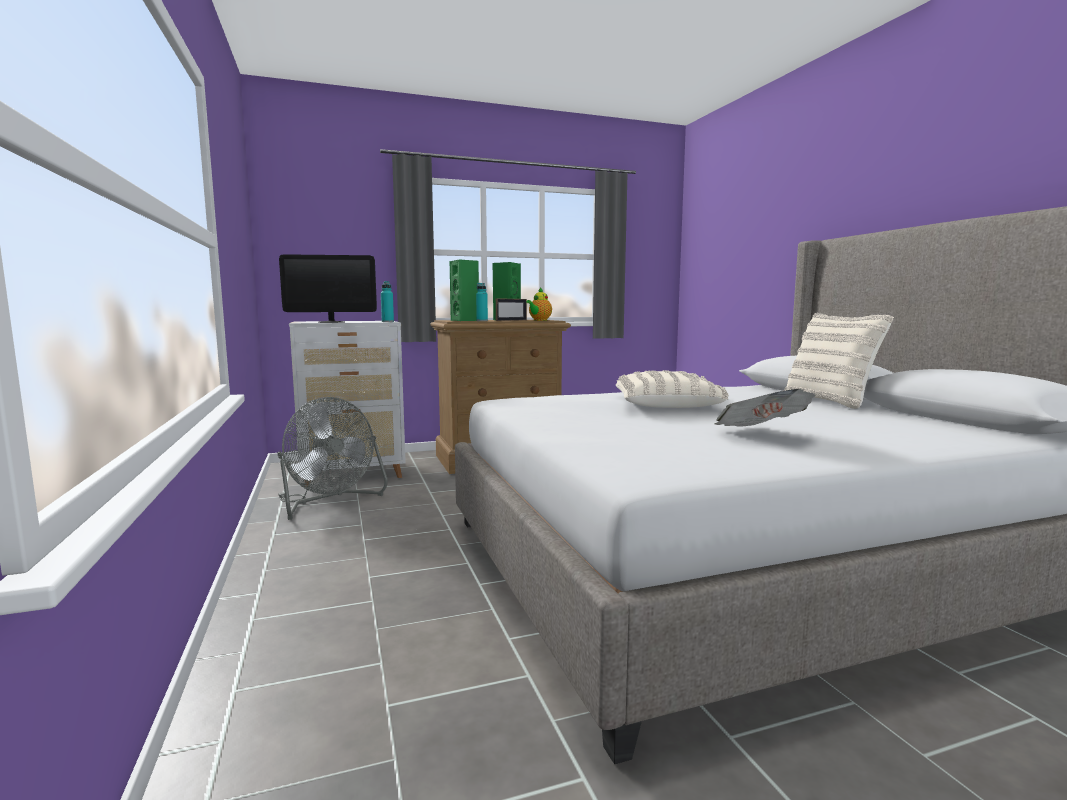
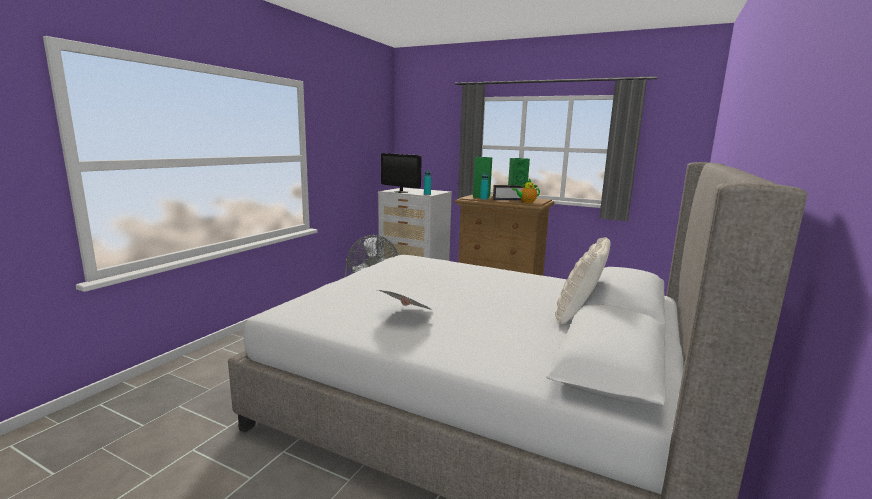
camera: 45 degrees right, 5 degrees up
beige pillow [616,370,729,408] -> none

